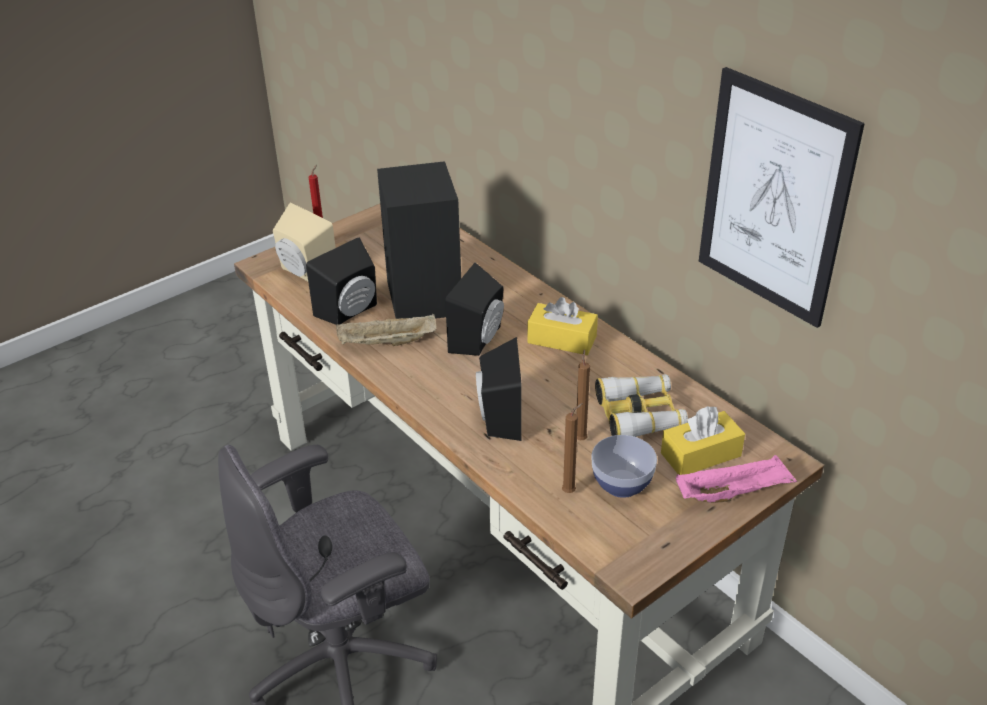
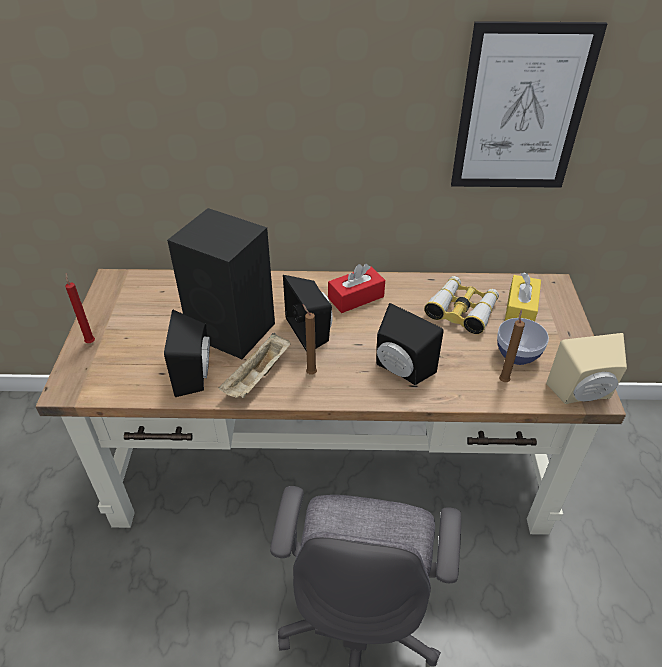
camera: 50 degrees left, 5 degrees up
beige speaker [273,203,336,282] -> beige speaker moved to [546,333,627,404]
yellow tissue box [527,297,598,355] -> red tissue box [328,264,385,313]
brown candle [576,349,590,441] -> brown candle moved to [302,304,317,375]
pink tray [676,455,797,503] -> none

